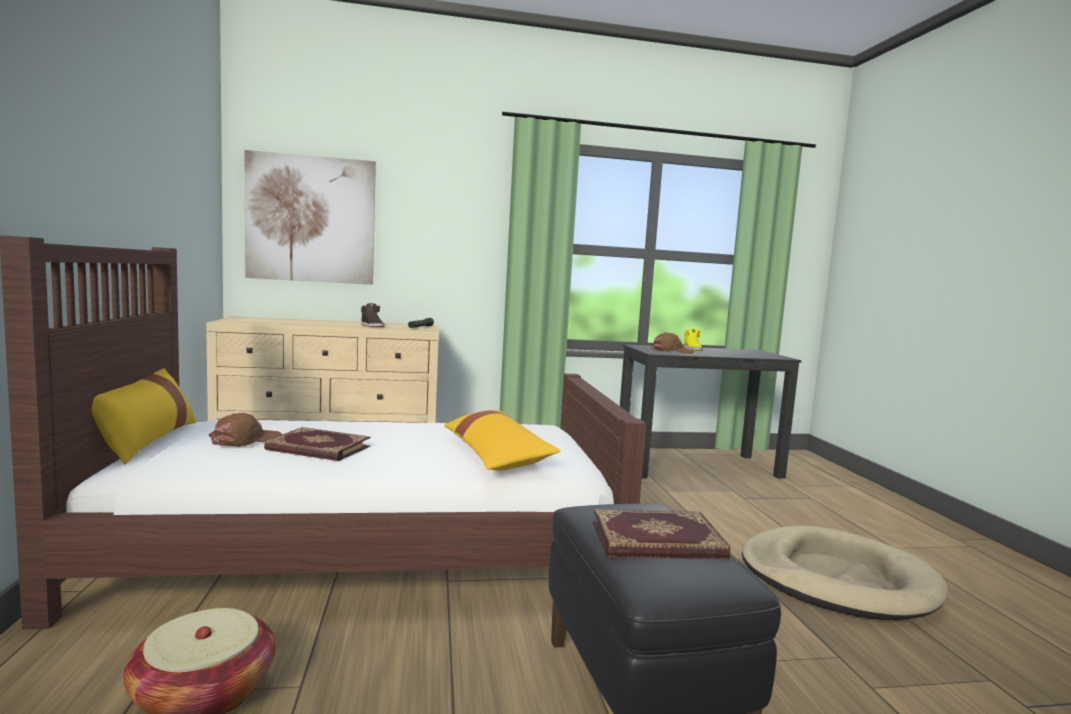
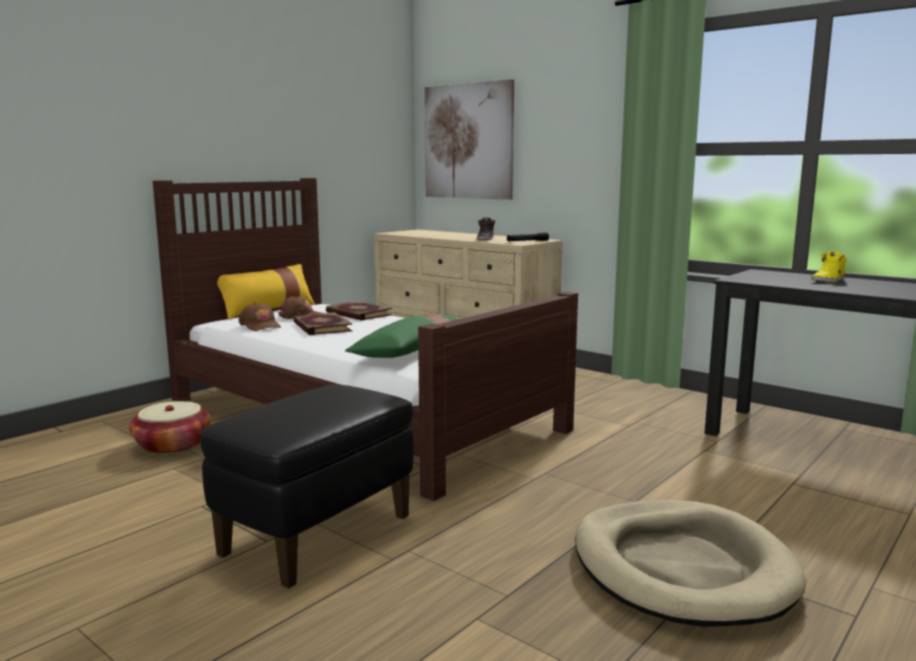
camera: 50 degrees right, 5 degrees up
yellow pillow [444,410,561,471] -> green pillow [345,314,459,358]
book [593,509,730,559] -> book moved to [326,301,392,321]
brown cap [651,332,694,354] -> brown cap moved to [239,303,281,331]

